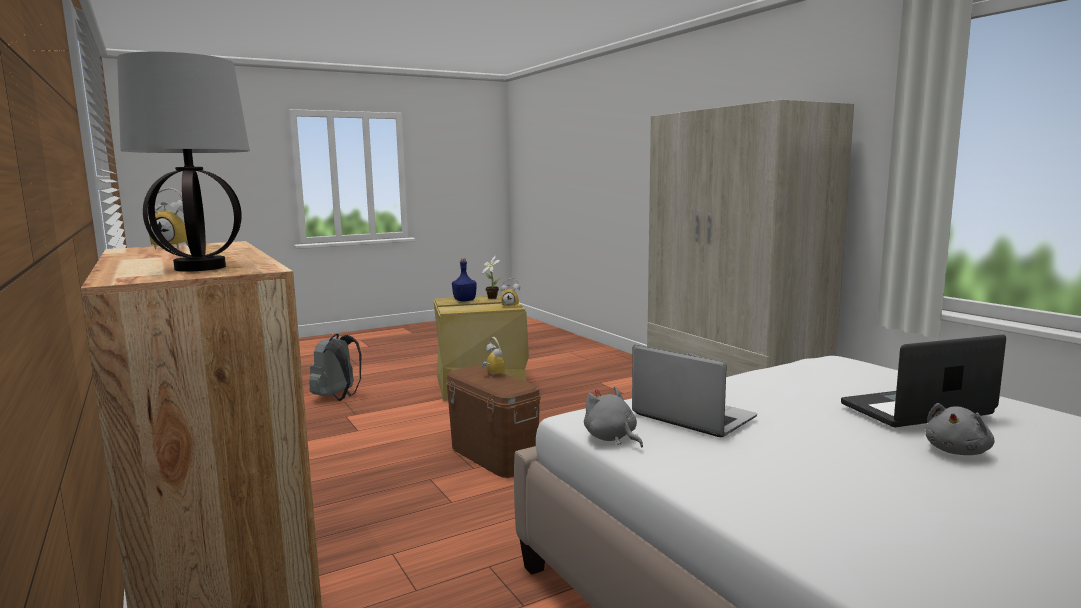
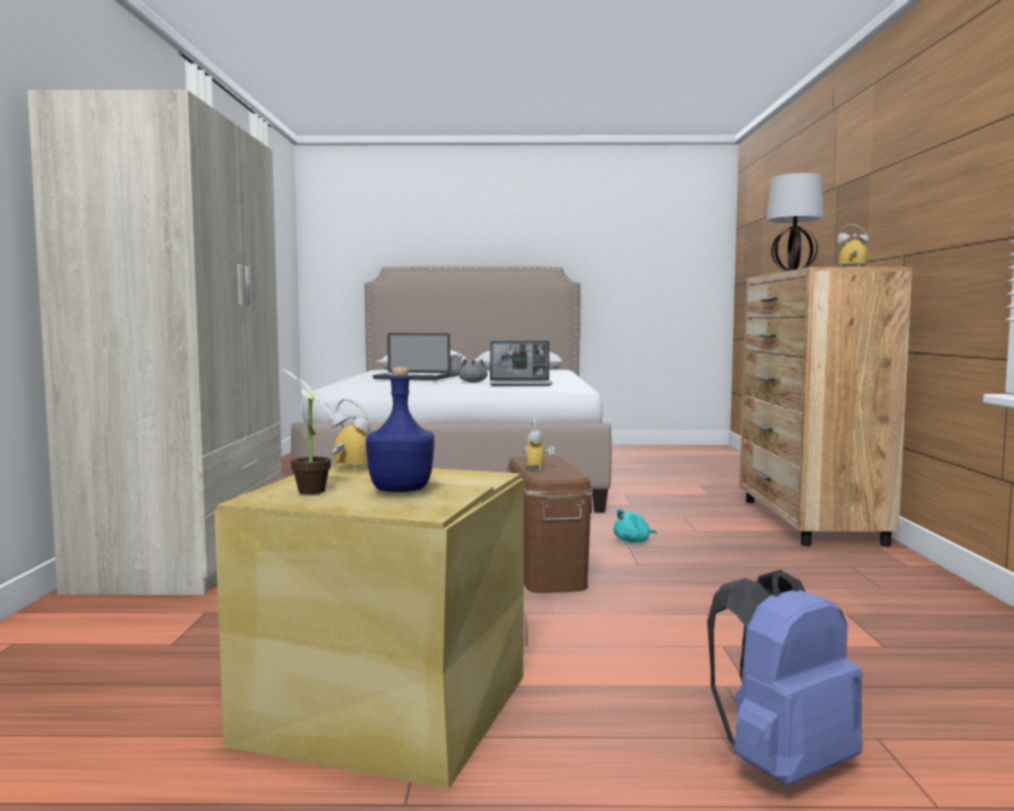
camera: 150 degrees left, 5 degrees down
grey backpack [309,333,361,401] -> blue backpack [707,570,863,786]
grey plush toy [584,386,643,448] -> grey plush toy moved to [459,358,488,383]
laptop [632,345,757,437] -> laptop turned 75 degrees counterclockwise [490,341,553,386]
none -> turquoise plush toy [613,509,657,543]

